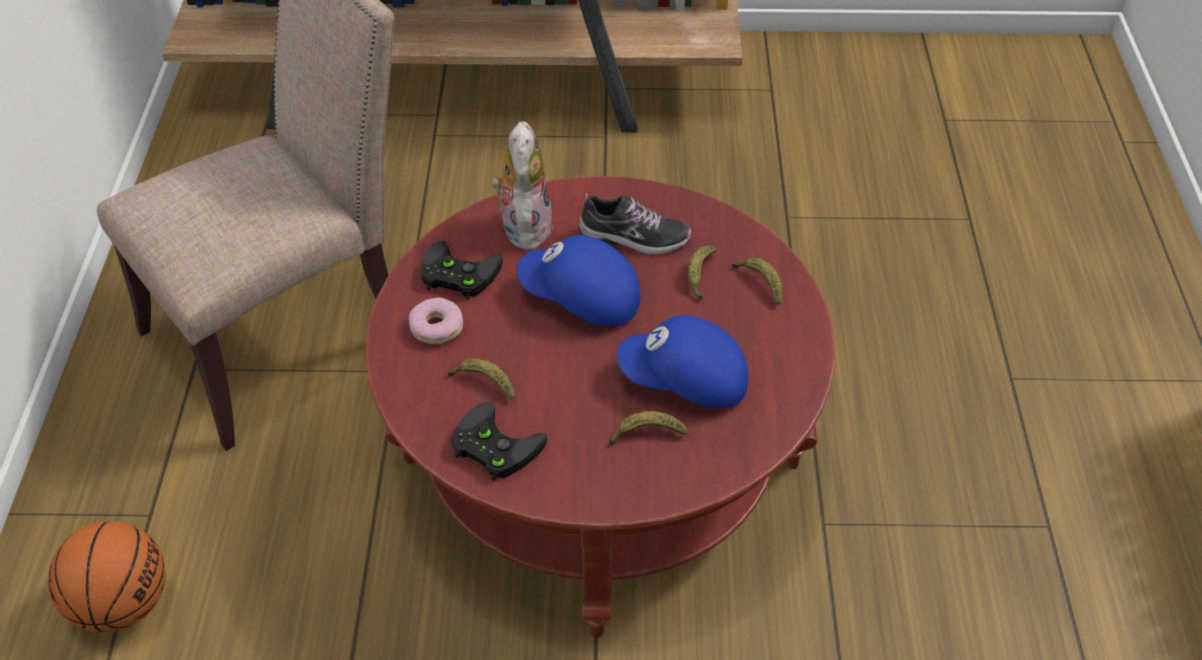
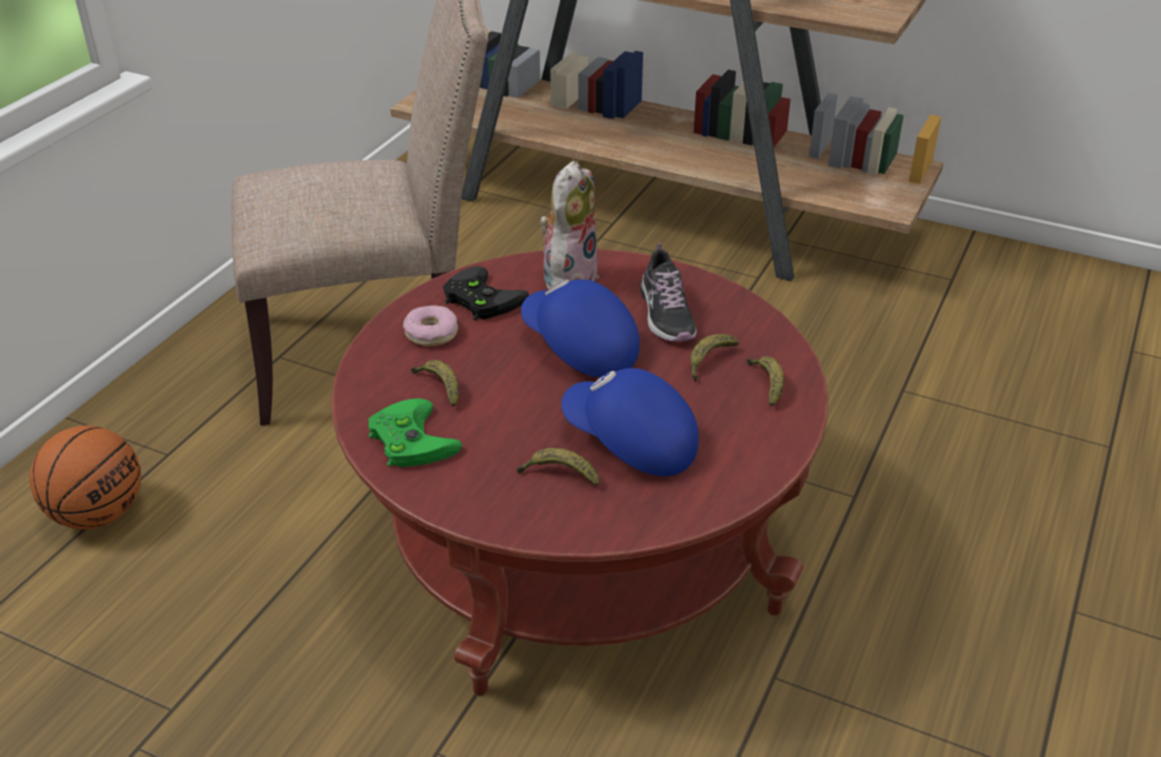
camera: 25 degrees right, 10 degrees down
black game controller [451,402,547,481] -> green game controller [368,398,462,467]
shoe [578,193,691,255] -> shoe turned 45 degrees clockwise [640,243,697,342]

